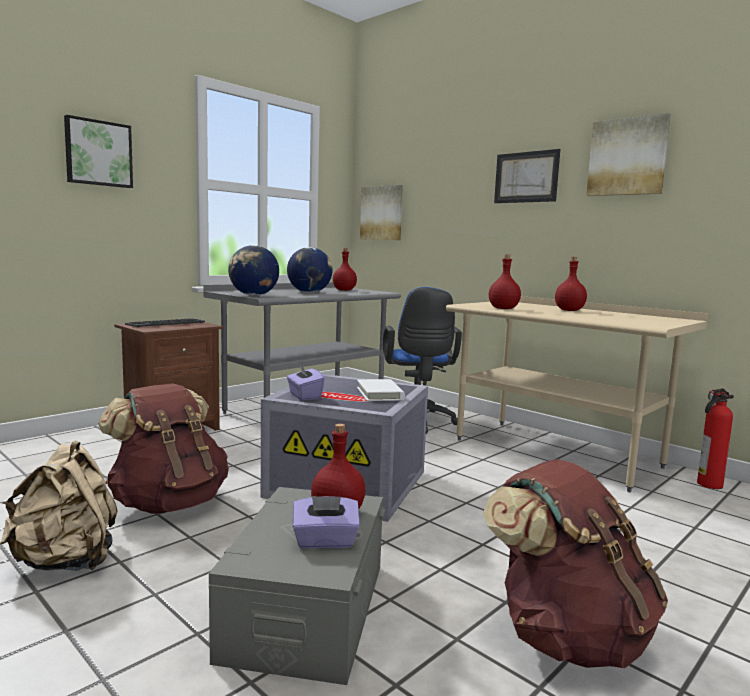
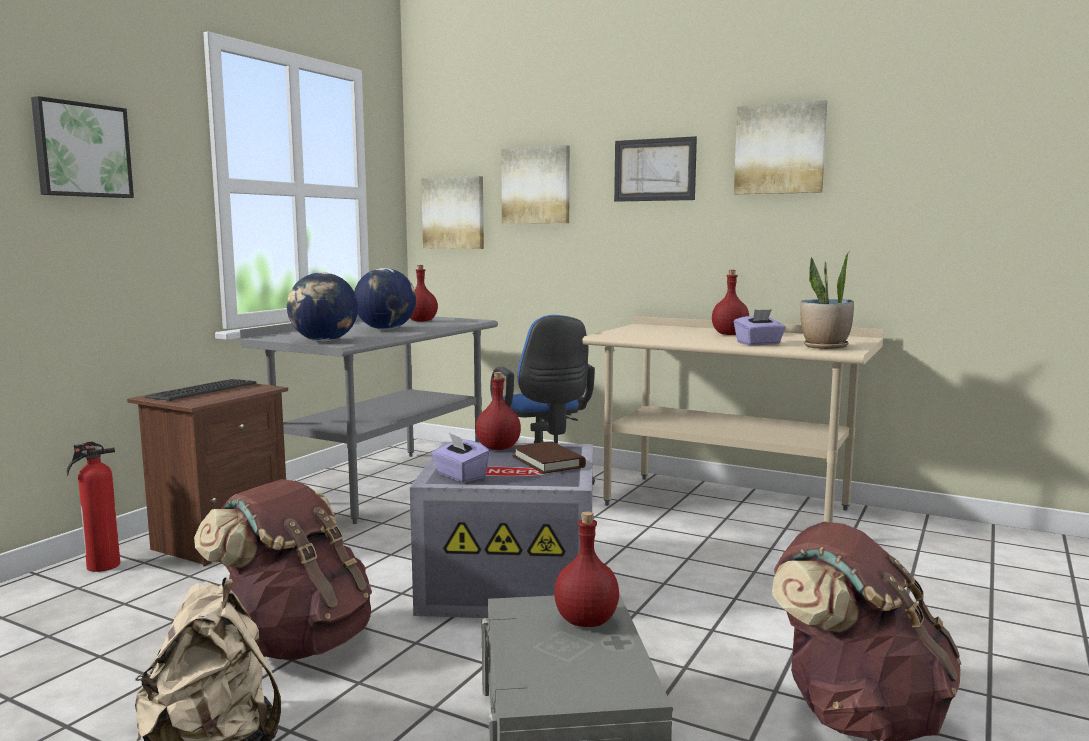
camera: 15 degrees left, 0 degrees up
purple tissue box [293,496,360,549] -> purple tissue box moved to [734,309,786,346]
white book [357,379,405,401] -> brown book [512,441,586,474]
red bottle [489,254,521,309] -> red bottle moved to [475,372,521,450]
fire extinguisher [697,388,734,489] -> fire extinguisher moved to [67,441,120,572]
none -> picture [501,145,570,224]
none -> potted plant [800,251,854,349]

